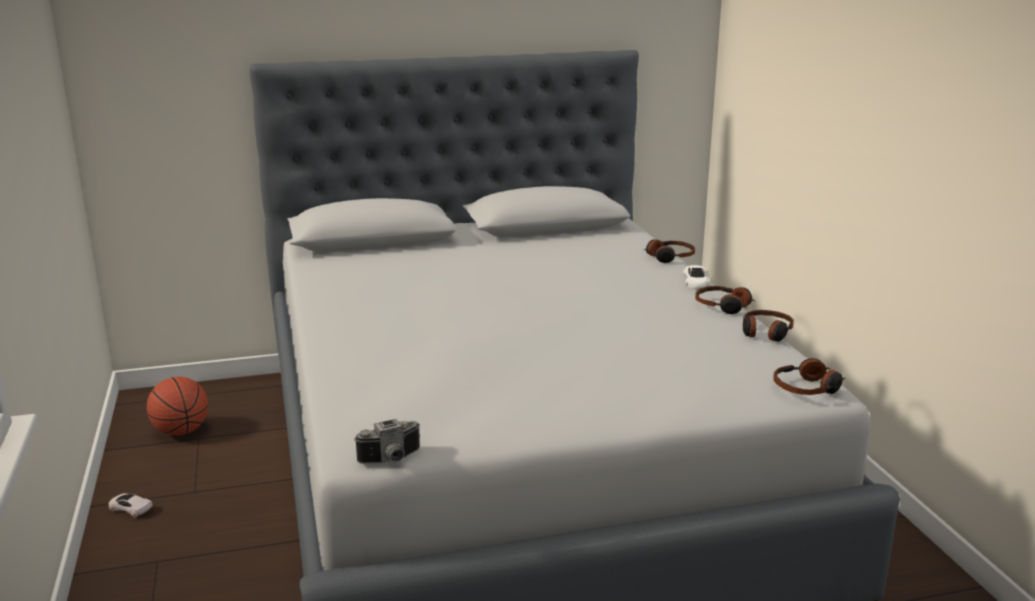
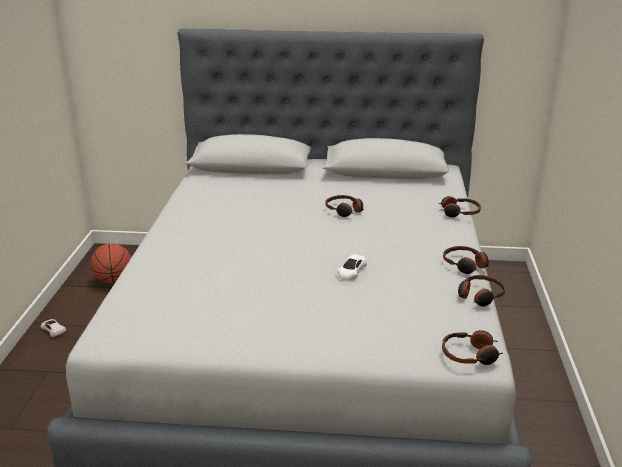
camera: 20 degrees right, 5 degrees up
camera [354,419,420,464] -> none
white toy car [683,265,710,289] -> white toy car moved to [337,255,367,280]
none -> headphones [326,195,364,217]

